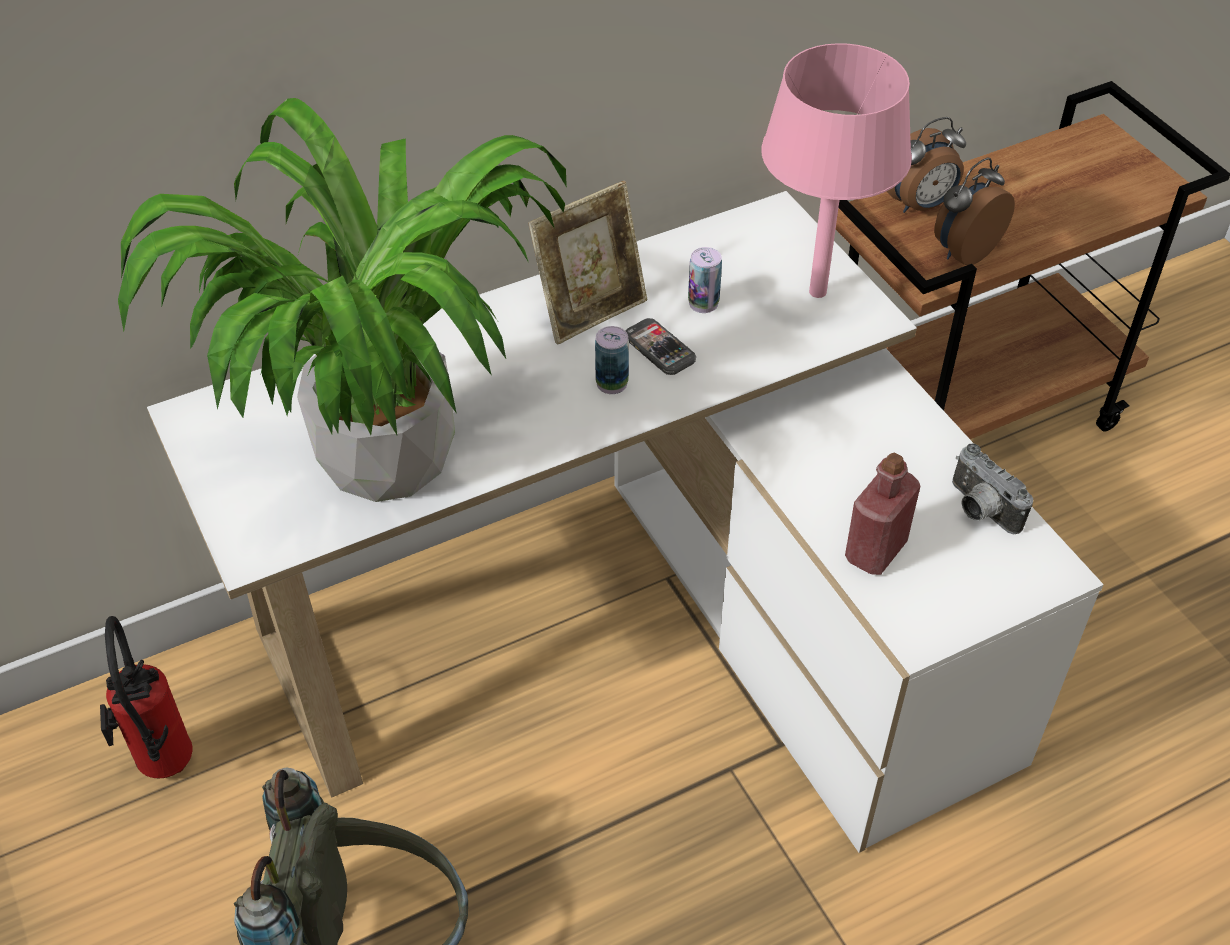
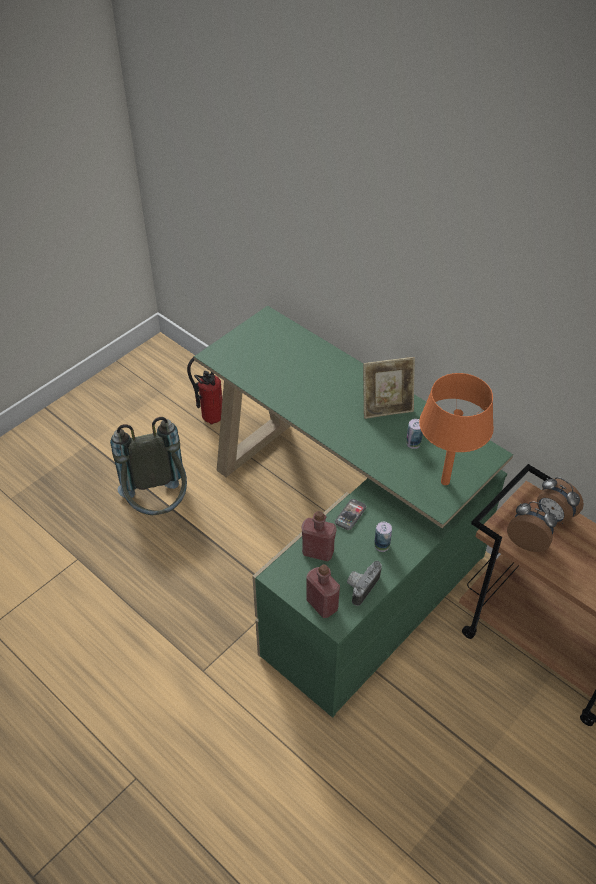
camera: 70 degrees right, 0 degrees up
potted plant [118,98,567,502] -> none
white desk [147,191,1104,853] -> green desk [194,306,513,718]
picture frame [528,181,647,344] -> picture frame turned 45 degrees counterclockwise [363,357,415,419]
can [595,326,629,394] -> can moved to [374,522,392,552]
phone [626,318,696,375] -> phone moved to [335,499,366,530]
pink table lamp [761,43,912,298] -> orange table lamp [419,373,494,485]
none -> red bottle [306,564,340,618]

